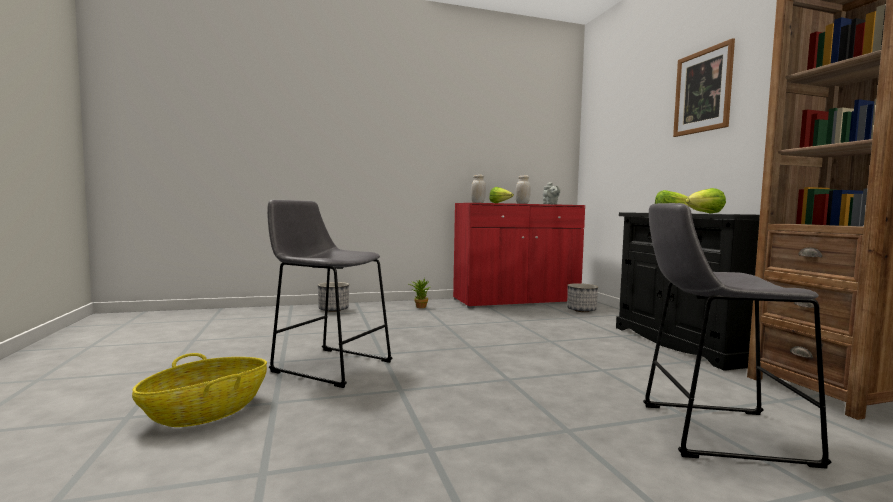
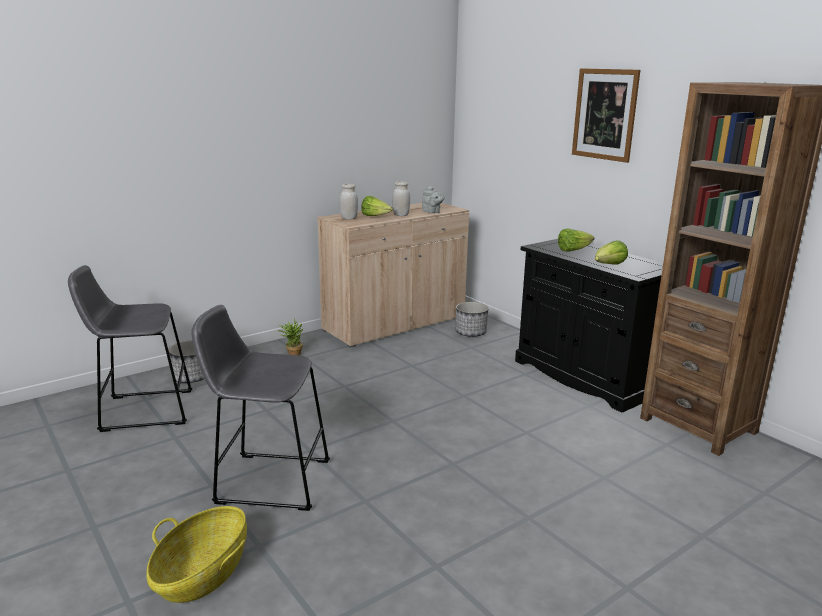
camera: 20 degrees left, 15 degrees up
red cabinet [453,203,585,308] -> beige cabinet [317,203,469,348]
grey stool [643,203,832,469] -> grey stool moved to [68,265,193,432]

